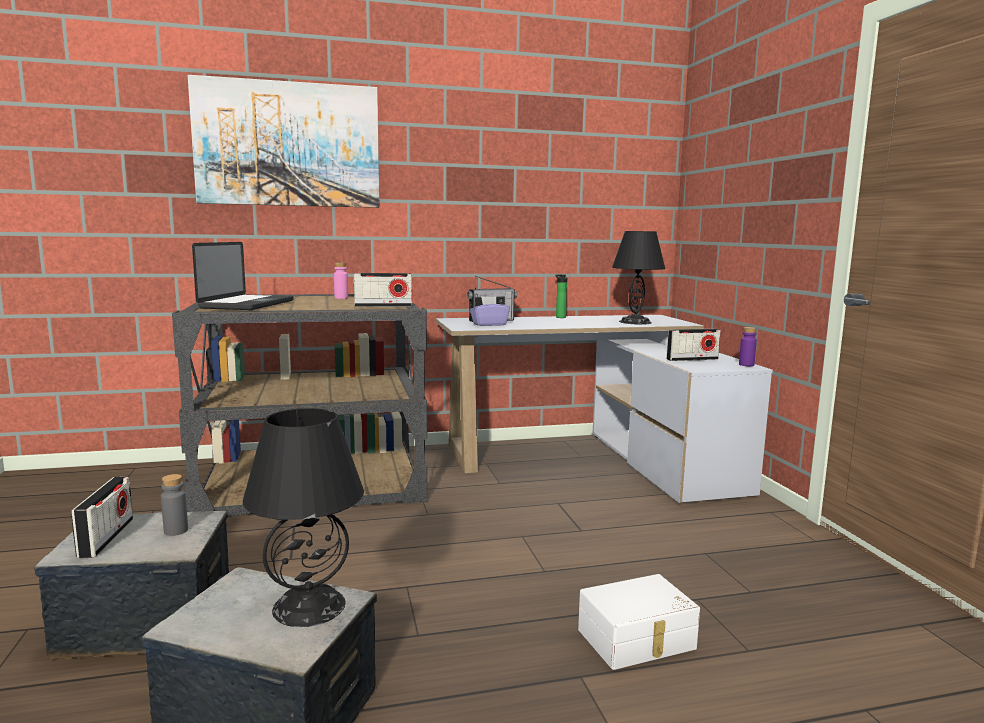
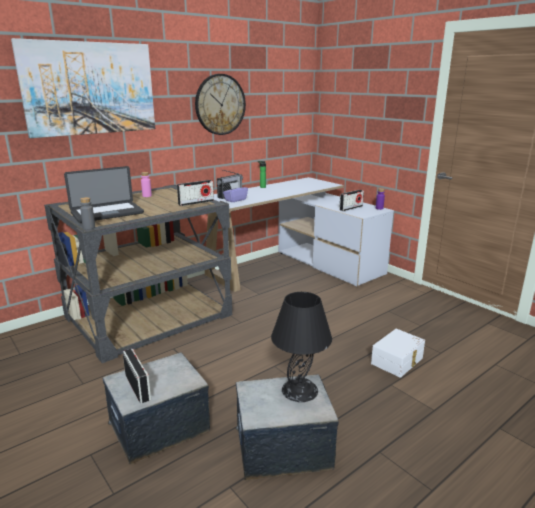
camera: 25 degrees left, 10 degrees up
grey bottle [161,474,188,536] -> grey bottle moved to [80,197,95,229]
laptop [192,242,294,310] -> laptop turned 75 degrees clockwise [64,166,144,223]
black table lamp [612,231,665,325] -> none
none -> wall clock [195,74,246,135]

